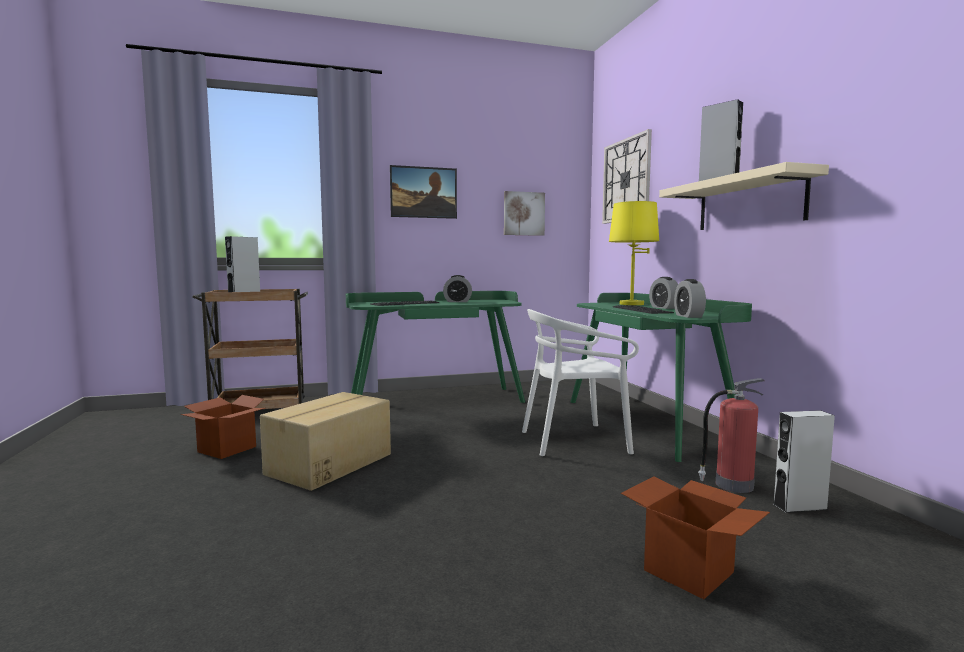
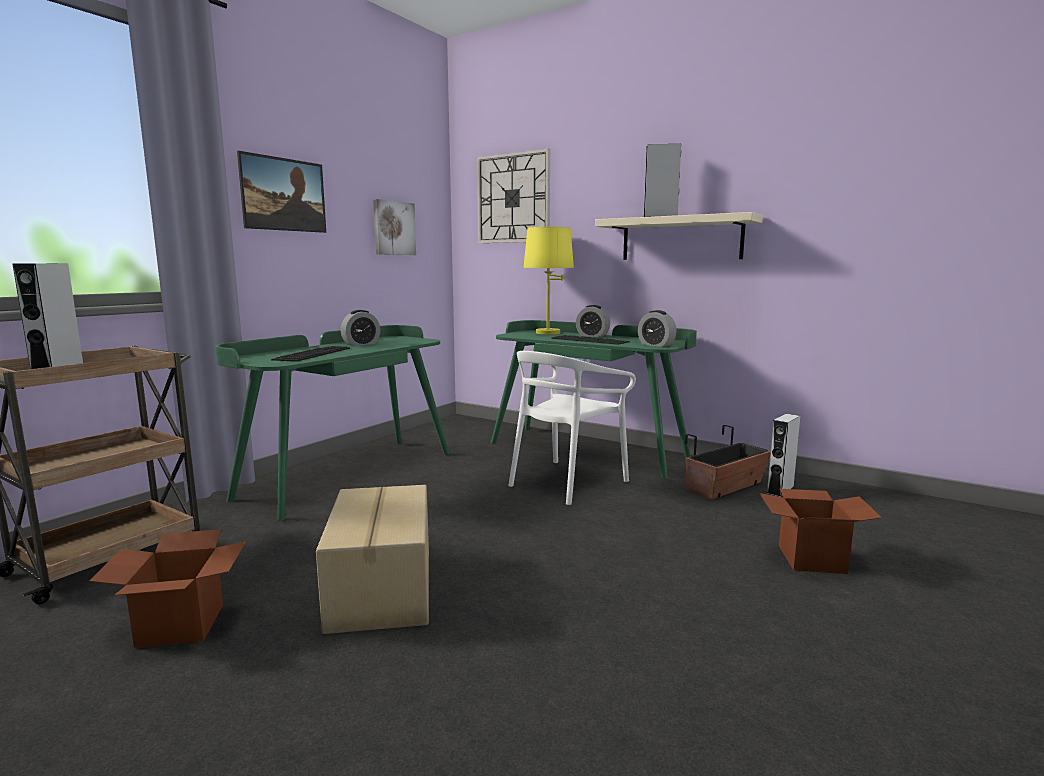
camera: 40 degrees left, 5 degrees up
fire extinguisher [698,378,765,493] -> planter [685,425,771,499]

